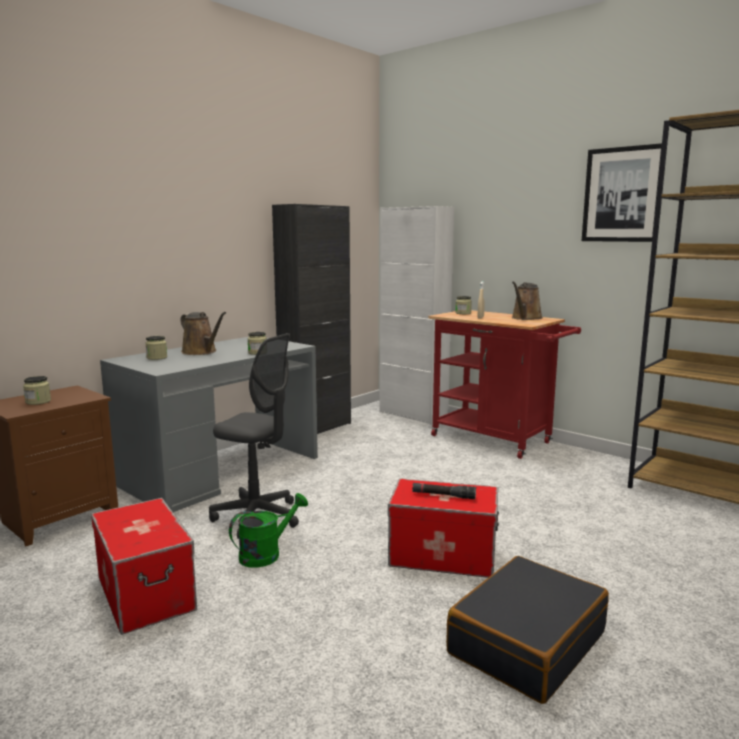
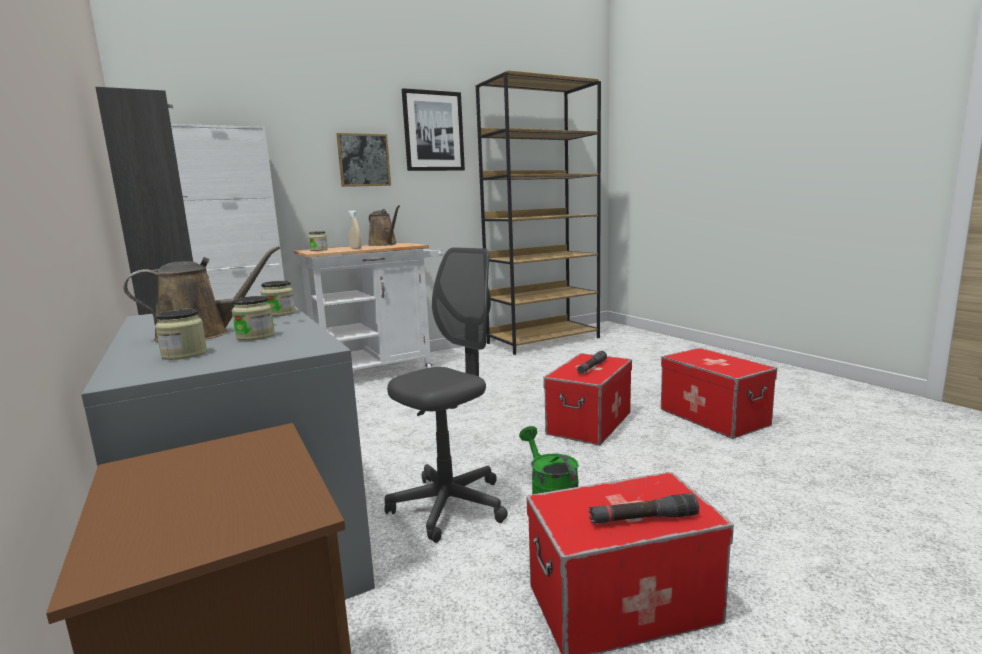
camera: 70 degrees left, 0 degrees up
jar [23,376,51,405] -> jar moved to [232,296,275,341]
red cart [428,310,581,459] -> white cart [294,243,444,370]
black suitcase [446,556,609,704] -> storage box [661,348,777,439]
none -> picture [337,133,391,187]
none -> black flashlight [589,493,699,524]

